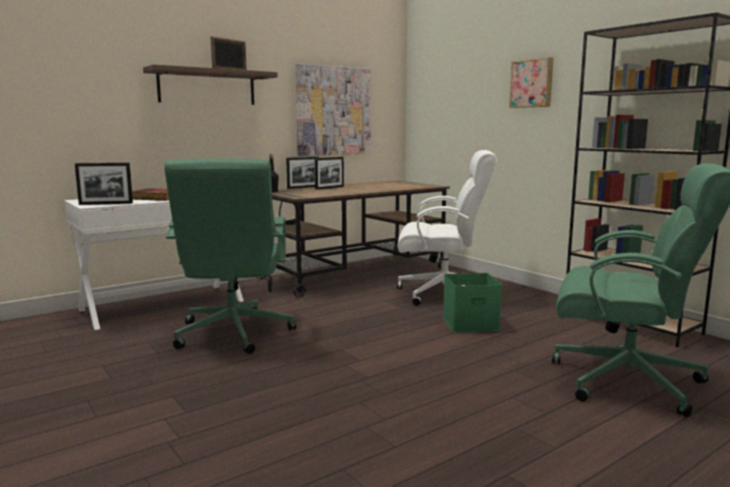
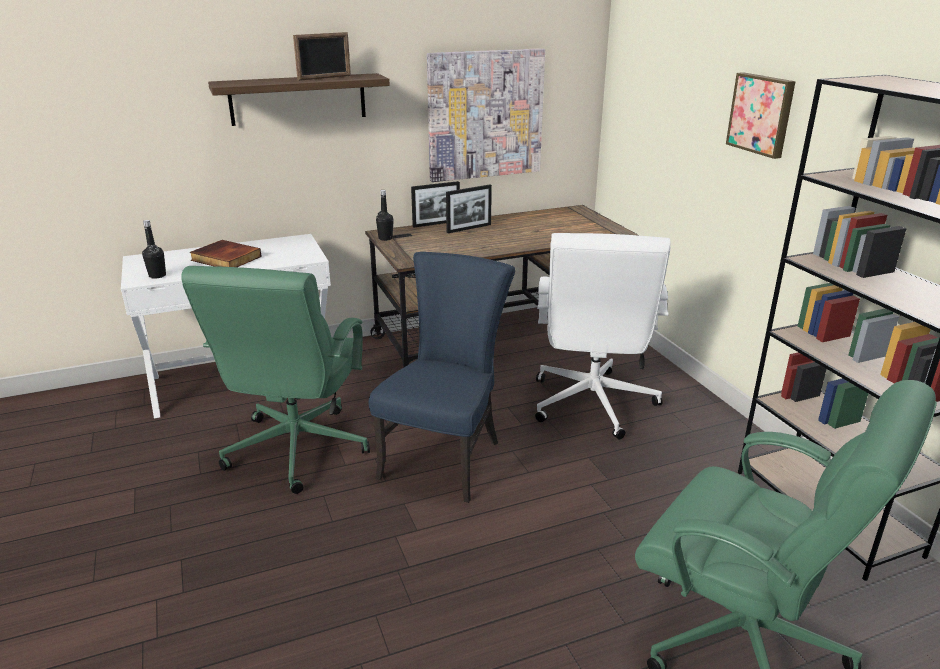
camera: 15 degrees right, 15 degrees up
picture frame [75,163,133,205] -> black bottle [142,220,166,279]
white office chair [397,150,497,306] -> white office chair turned 75 degrees clockwise [535,233,670,439]
green storage box [443,273,502,333] -> none
none -> blue chair [369,252,516,503]

